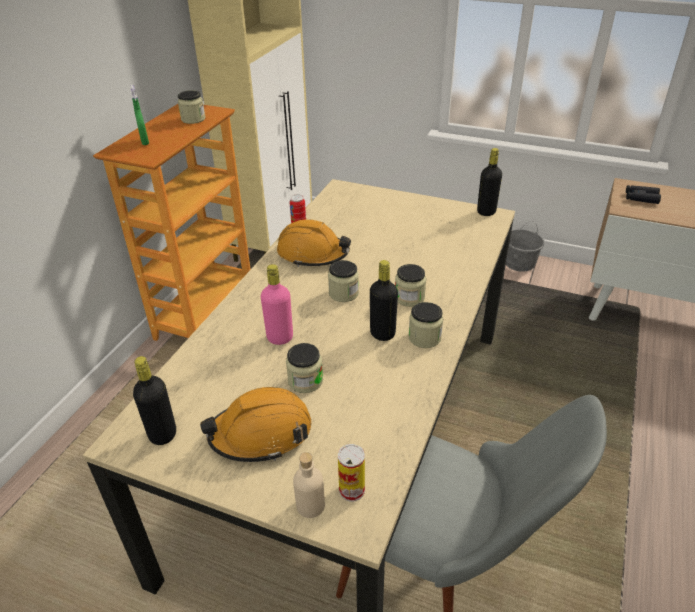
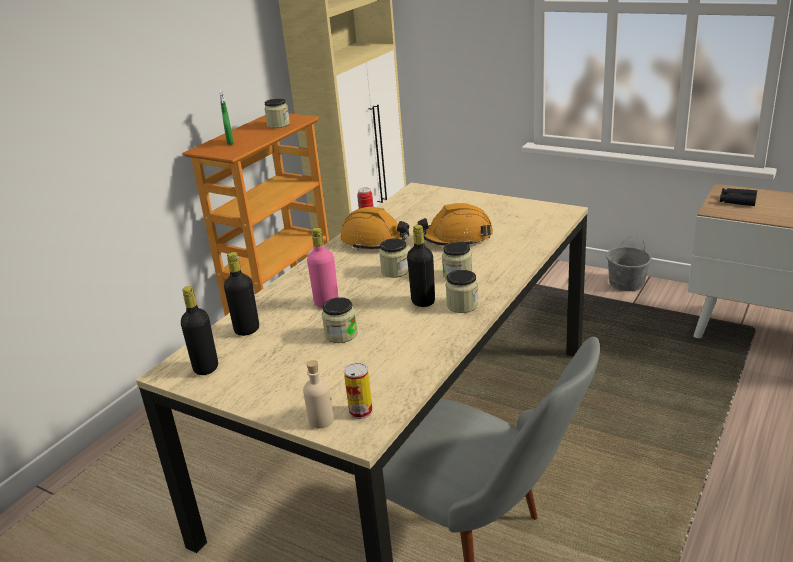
camera: 10 degrees right, 10 degrees down
orange hard hat [200,387,311,462] -> orange hard hat moved to [417,203,493,246]
black bottle [477,148,502,216] -> black bottle moved to [224,252,259,336]

